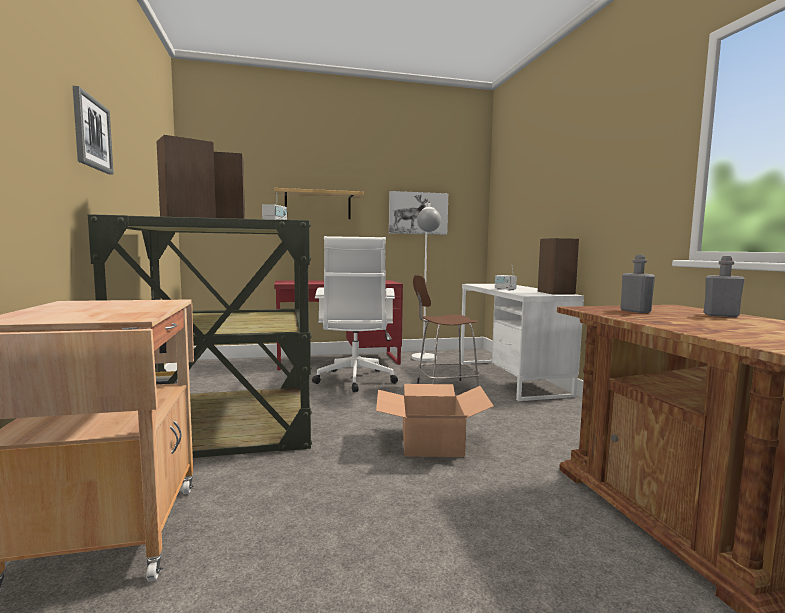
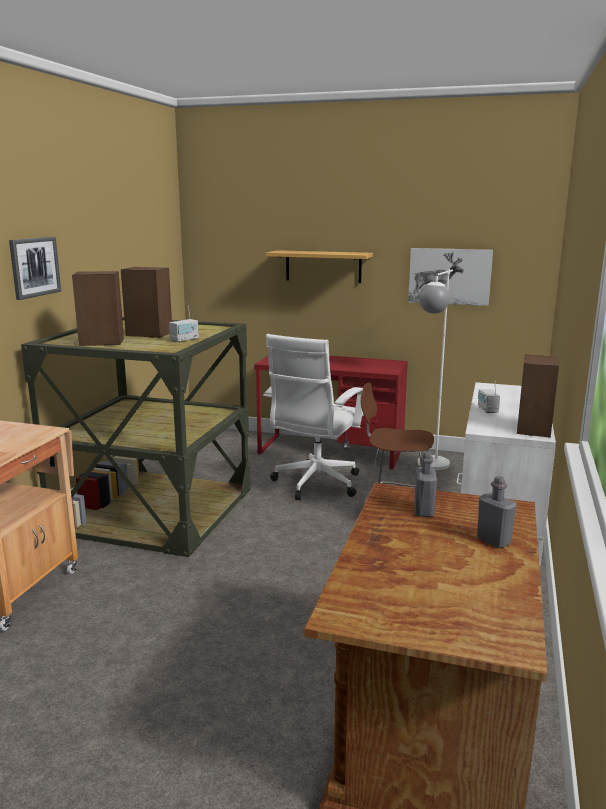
camera: 30 degrees right, 10 degrees up
cardboard box [376,384,494,457] -> none

